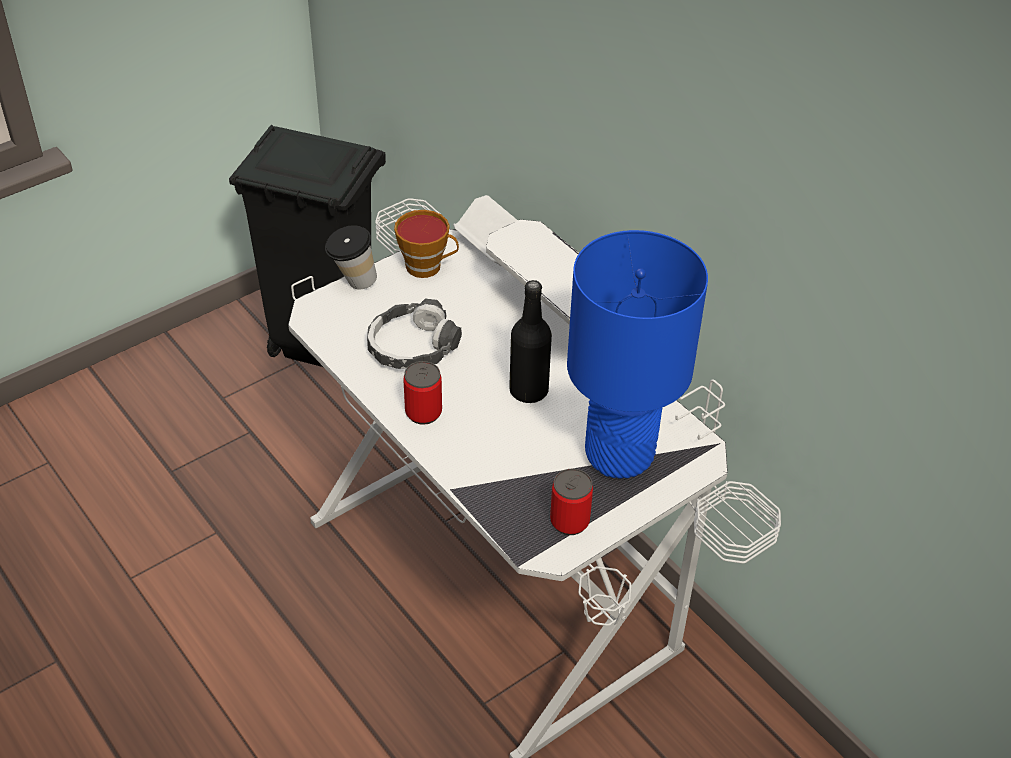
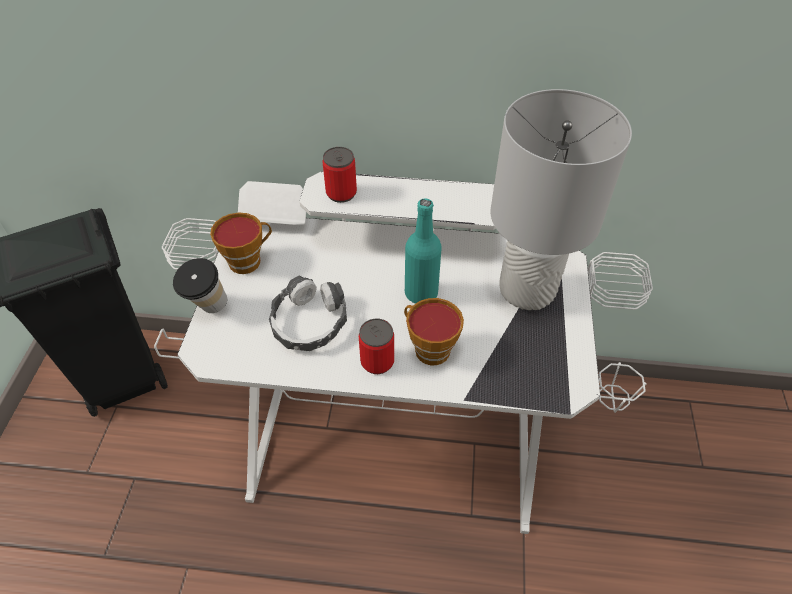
camera: 45 degrees left, 5 degrees up
black bottle [509,280,552,403] -> turquoise bottle [405,199,442,304]
can [550,469,593,535] -> can moved to [323,147,357,203]
blue table lamp [567,230,708,479] -> grey table lamp [490,89,632,310]
none -> cup [404,298,464,365]

